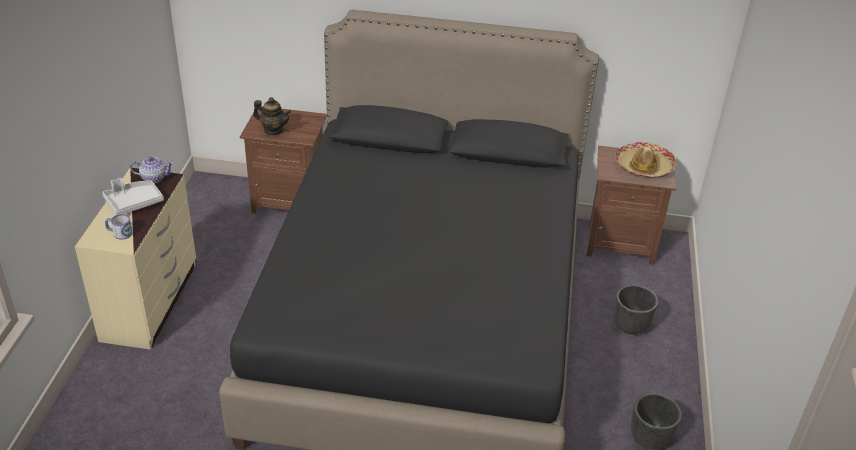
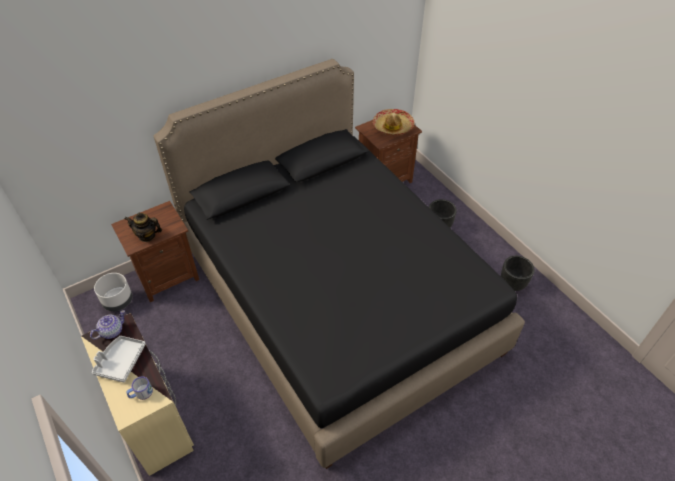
camera: 40 degrees left, 10 degrees up
teapot [253,97,291,135] -> teapot turned 150 degrees counterclockwise [124,213,162,242]
none -> grey planter [94,273,133,311]

